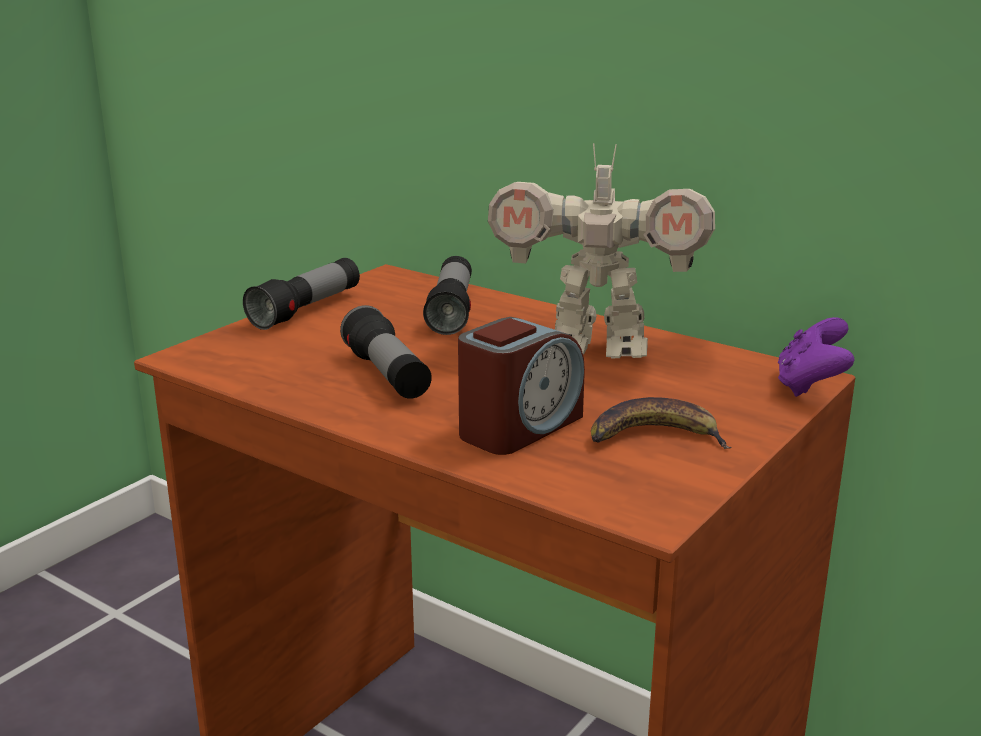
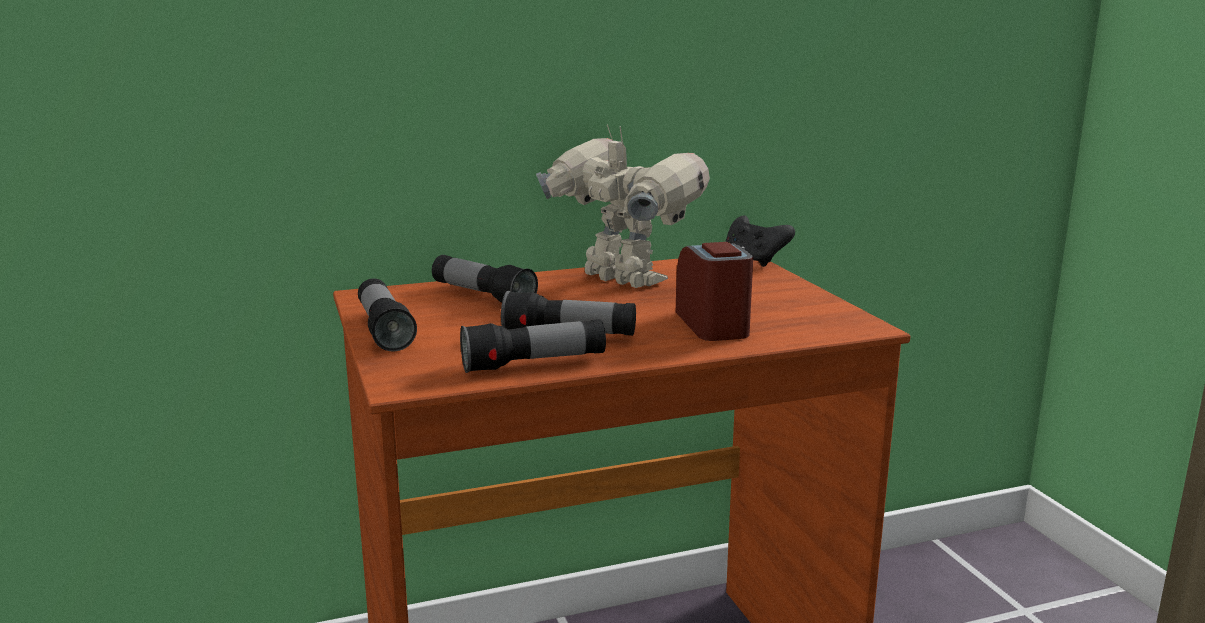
camera: 55 degrees left, 5 degrees down
toy robot [488,143,715,358] -> toy robot turned 90 degrees counterclockwise [536,125,710,288]
banana [591,397,732,449] -> none
purple game controller [778,317,854,397] -> black game controller [725,216,795,267]
none -> flashlight [460,319,606,373]

